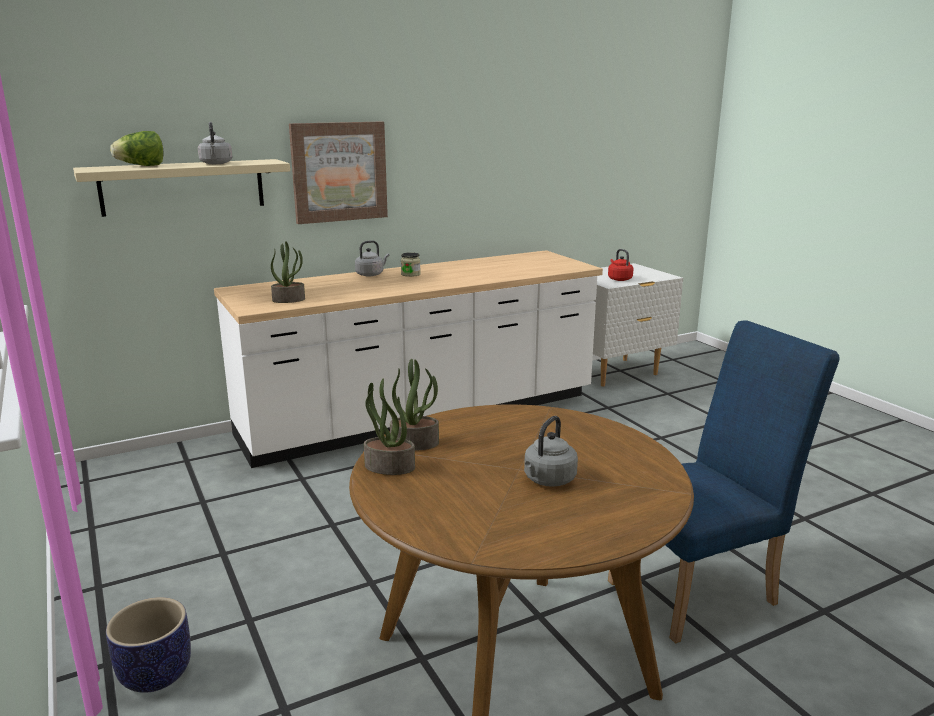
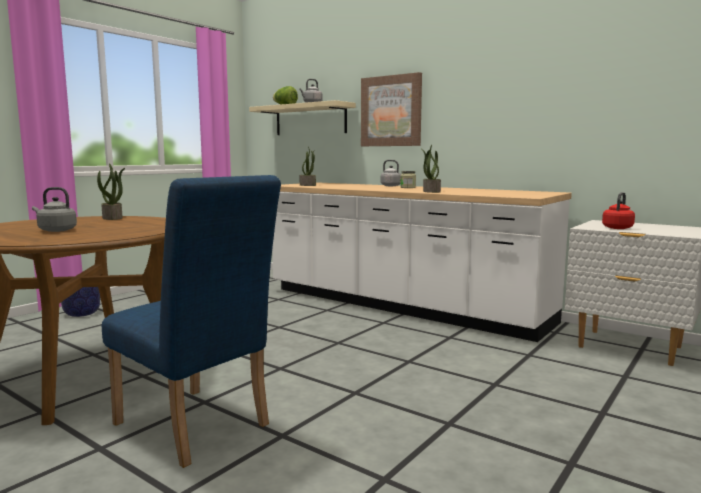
camera: 65 degrees right, 10 degrees down
potted plant [364,379,415,475] -> potted plant moved to [421,145,441,193]

